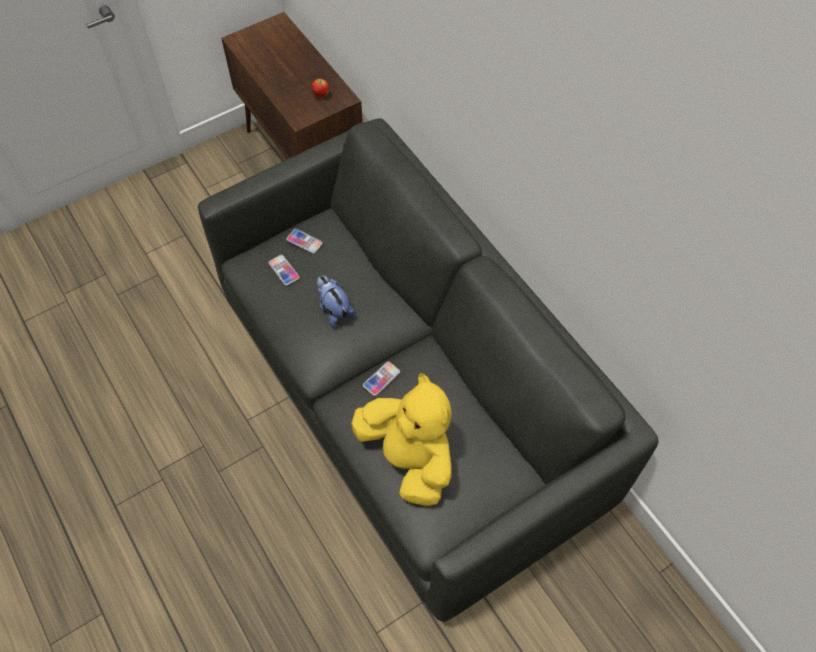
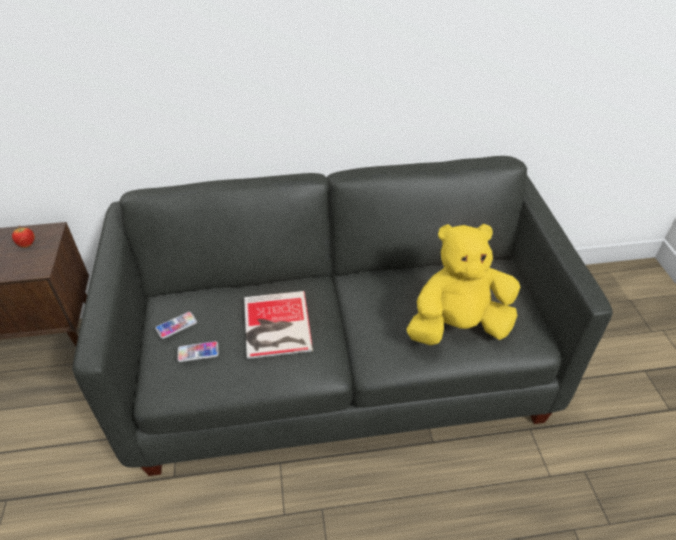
camera: 65 degrees left, 15 degrees down
plush toy [316,276,355,328] -> book [244,291,313,359]
phone [363,361,400,396] -> none

